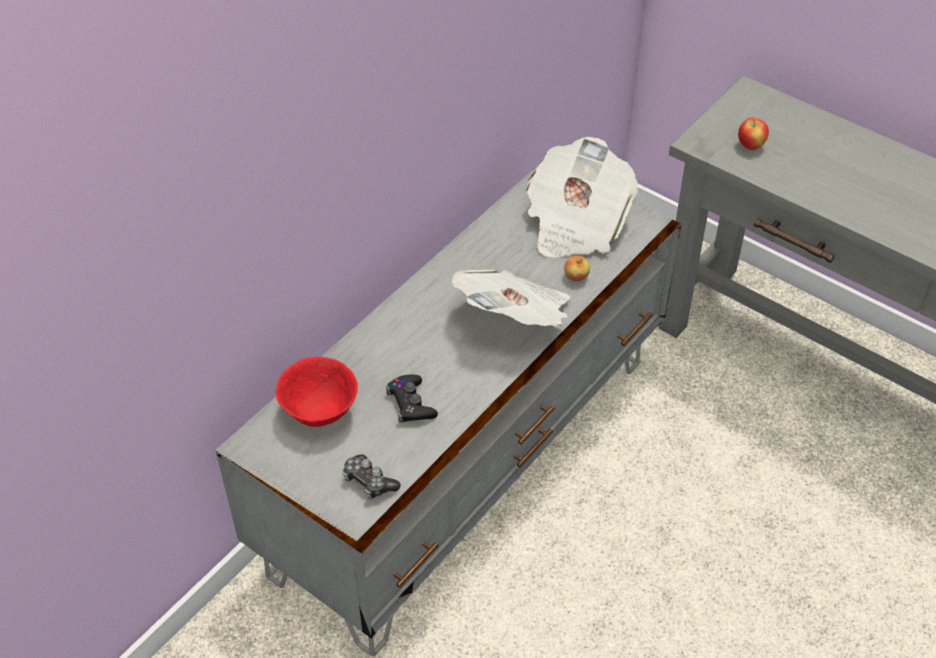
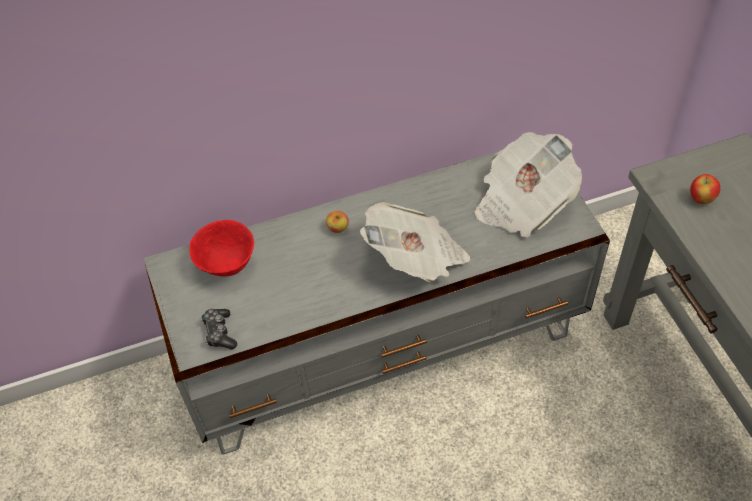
camera: 35 degrees right, 5 degrees up
black game controller [386,375,438,423] -> none
apple [564,256,590,282] -> apple moved to [326,211,349,233]

